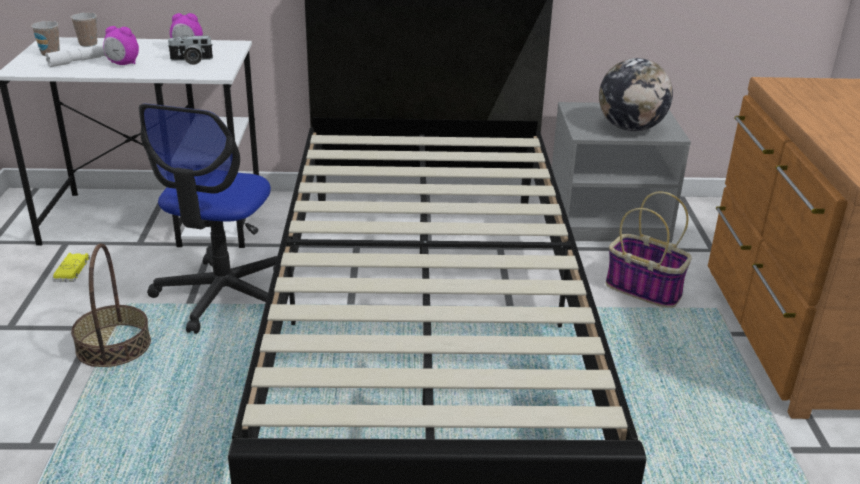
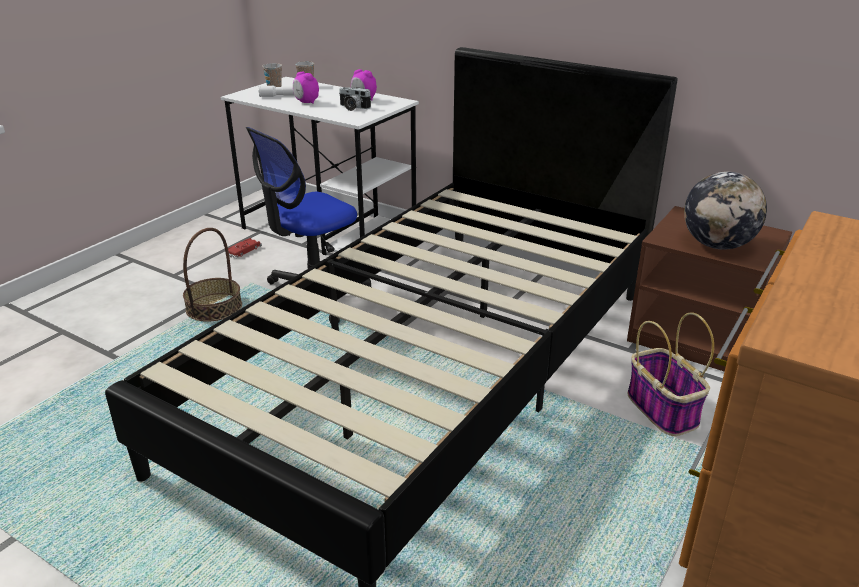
camera: 35 degrees right, 0 degrees up
yellow toy car [52,253,90,282] -> red toy car [225,238,262,258]
grey nightstand [552,102,691,243] -> brown nightstand [627,206,792,372]

